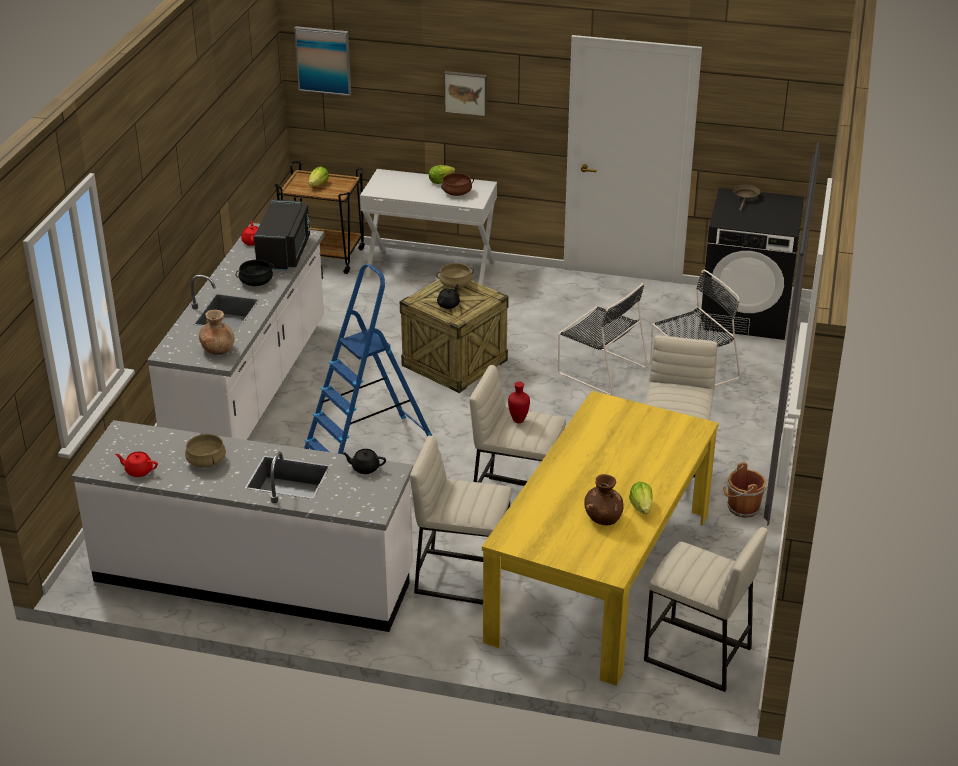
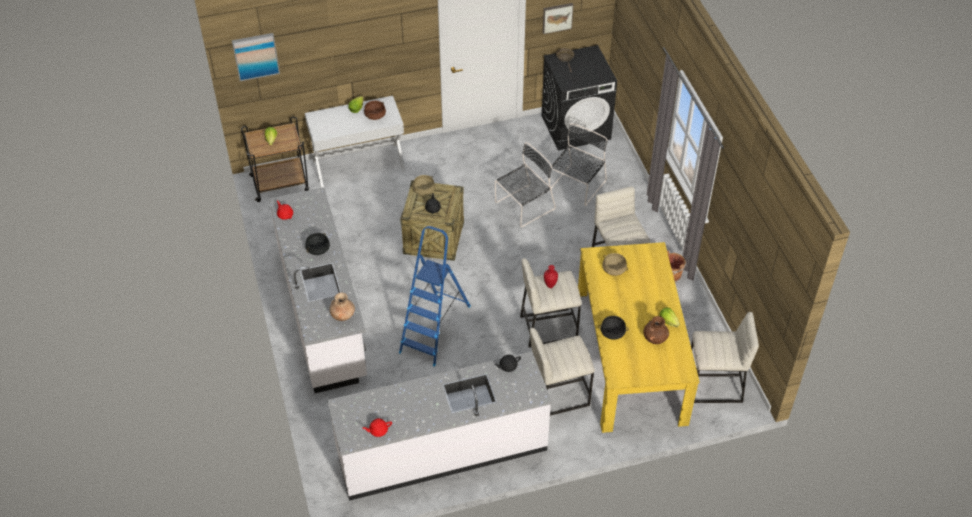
camera: 30 degrees left, 15 degrees up
beige cooking pot [185,434,226,468] -> beige cooking pot moved to [602,253,628,276]
black microwave [254,200,310,271] -> none
picture [444,71,487,117] -> picture moved to [543,3,574,34]
black chair [558,283,648,395] -> black chair turned 45 degrees counterclockwise [495,142,556,227]
none -> black cooking pot [598,316,629,340]

